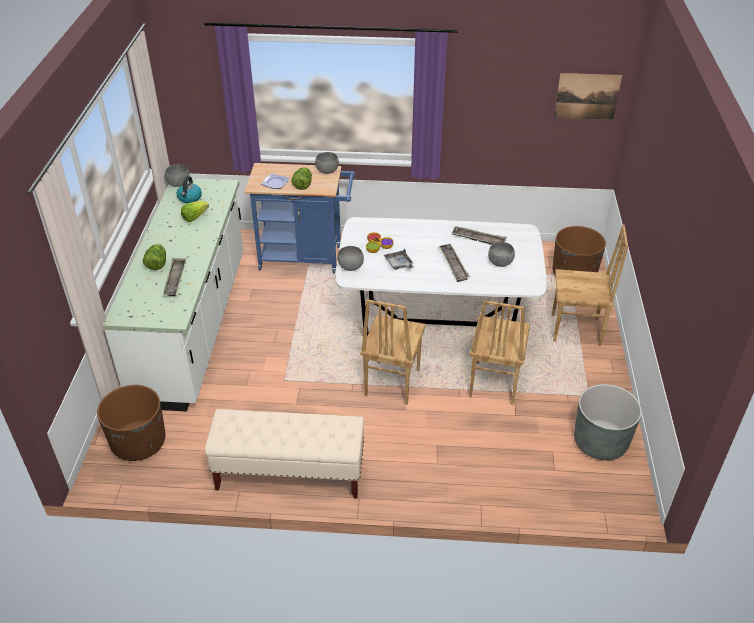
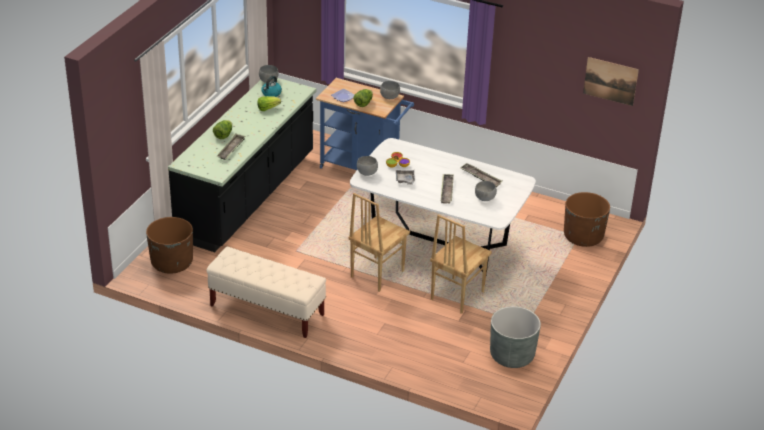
camera: 20 degrees right, 5 degrees down
white counter [103,178,243,411] -> black counter [168,78,316,252]
brown chair [552,225,628,346] -> none

